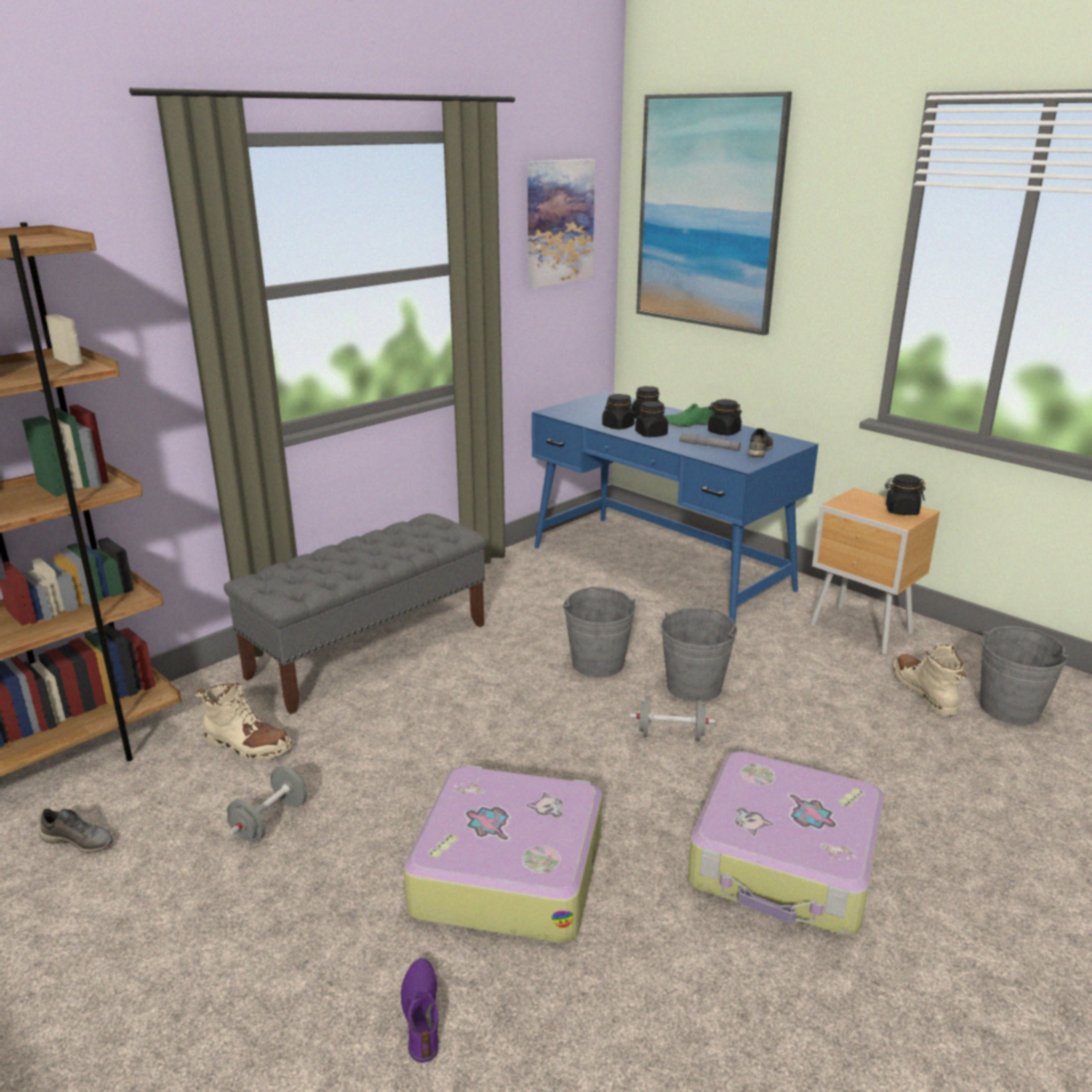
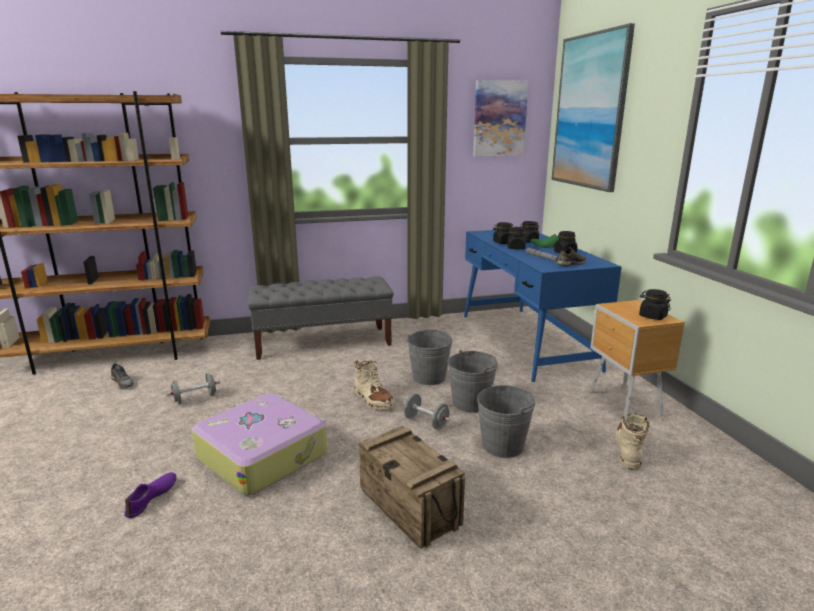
camera: 30 degrees right, 5 degrees down
beige boot [195,682,293,761] -> beige boot moved to [354,360,395,410]
suitcase [687,751,884,936] -> crate [359,426,465,548]
grey bucket [980,626,1070,725] -> grey bucket moved to [477,384,535,458]

